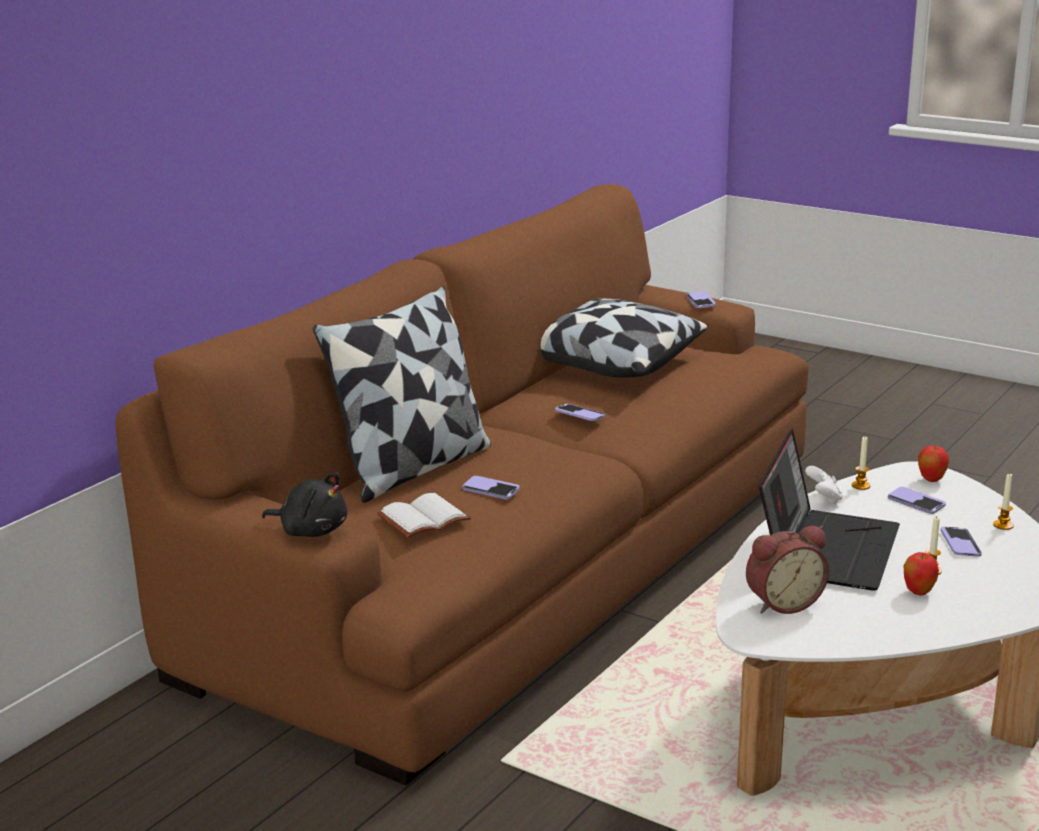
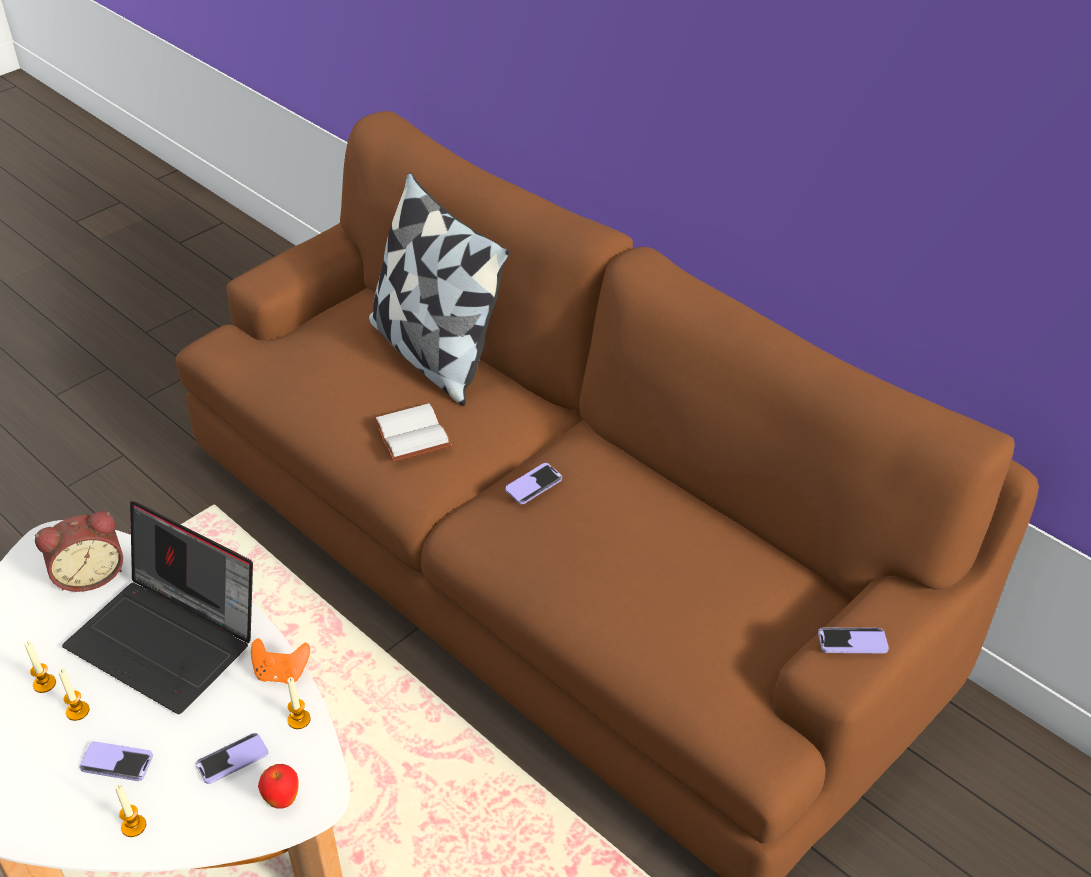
camera: 100 degrees right, 20 degrees up
black plush toy [262,473,347,537] -> none
white book [377,493,471,538] -> white book moved to [373,403,452,462]
phone [462,476,520,500] -> none
pillow [540,299,707,377] -> none
alarm clock [746,526,829,614] -> alarm clock turned 105 degrees counterclockwise [35,511,123,592]
white game controller [805,466,843,505] -> orange game controller [251,638,310,684]
apple [904,552,939,596] -> candle [25,641,56,693]

